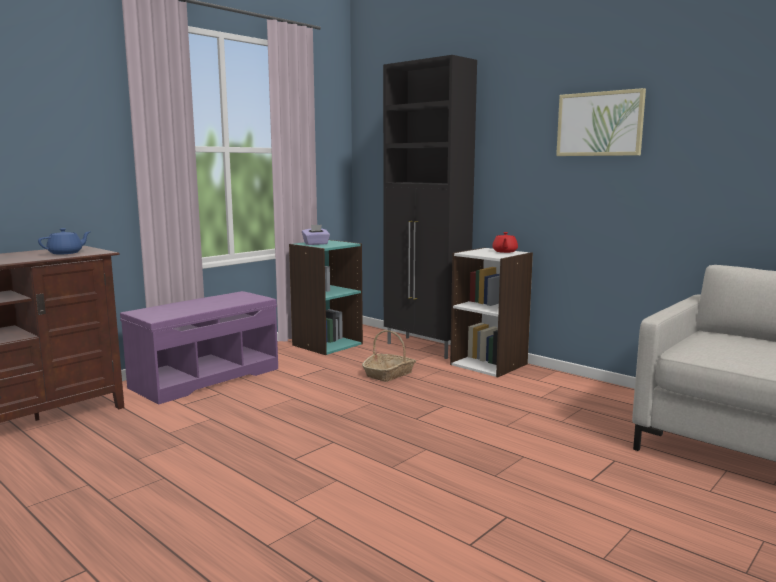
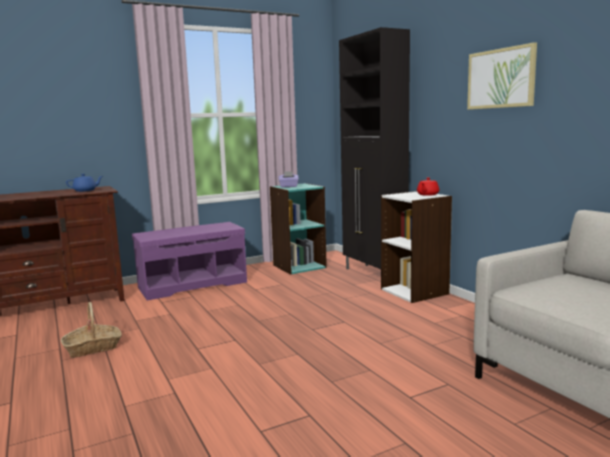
camera: 20 degrees right, 0 degrees up
basket [362,330,416,382] -> basket moved to [61,302,122,358]

